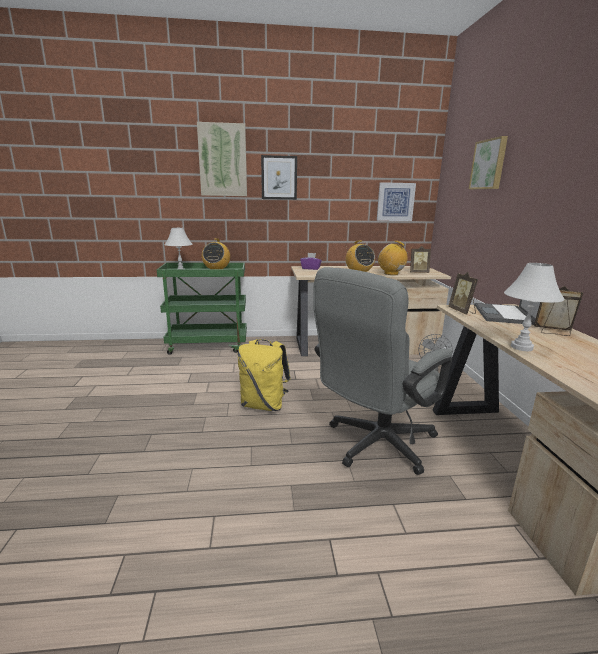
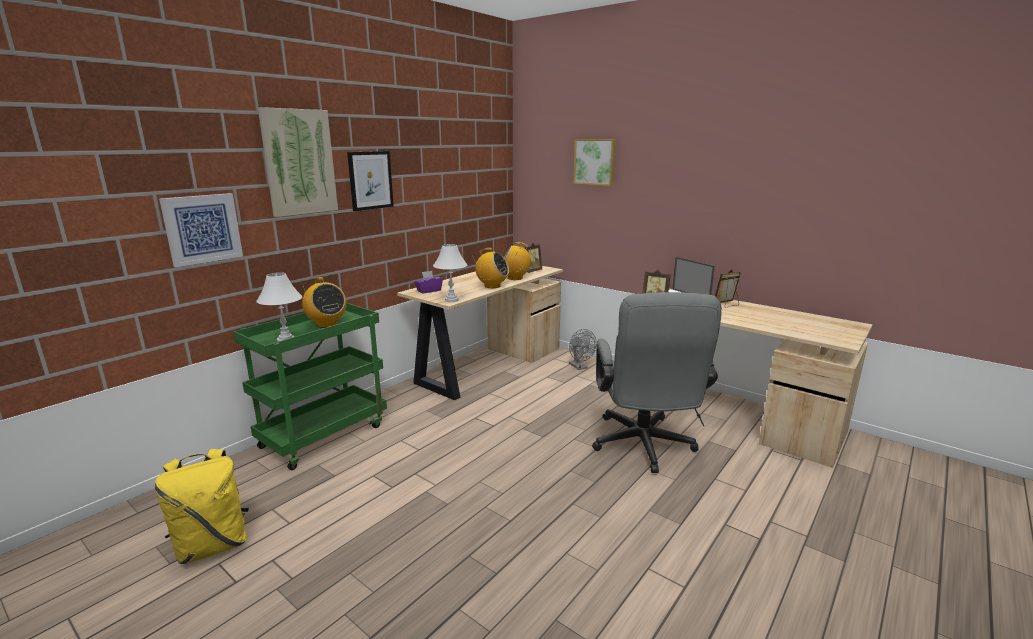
camera: 45 degrees left, 0 degrees up
yellow backpack [238,339,291,411] -> yellow backpack moved to [155,449,249,564]
picture [377,182,416,221] -> picture moved to [159,193,243,267]
white table lamp [504,263,565,351] -> white table lamp moved to [433,244,467,302]

